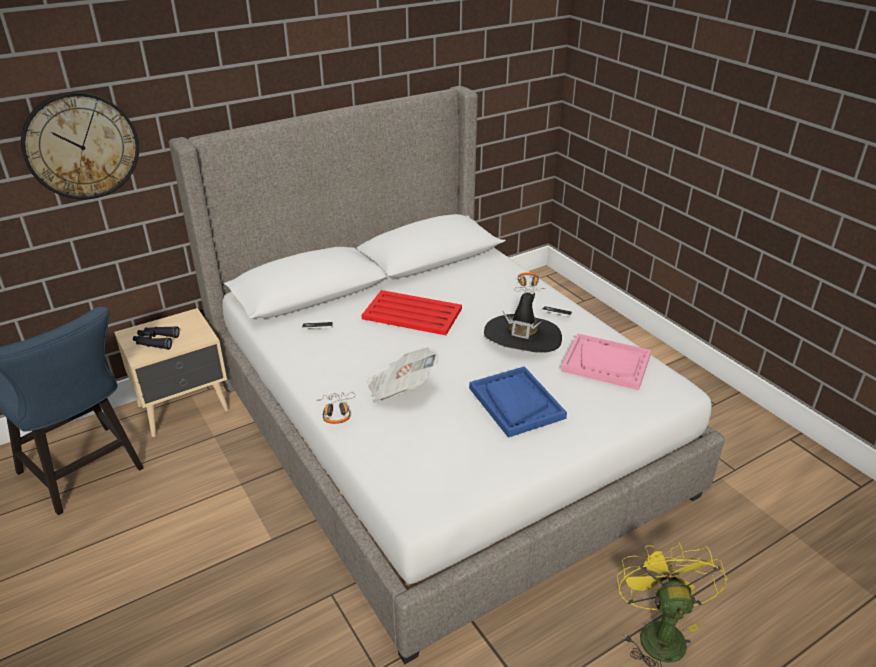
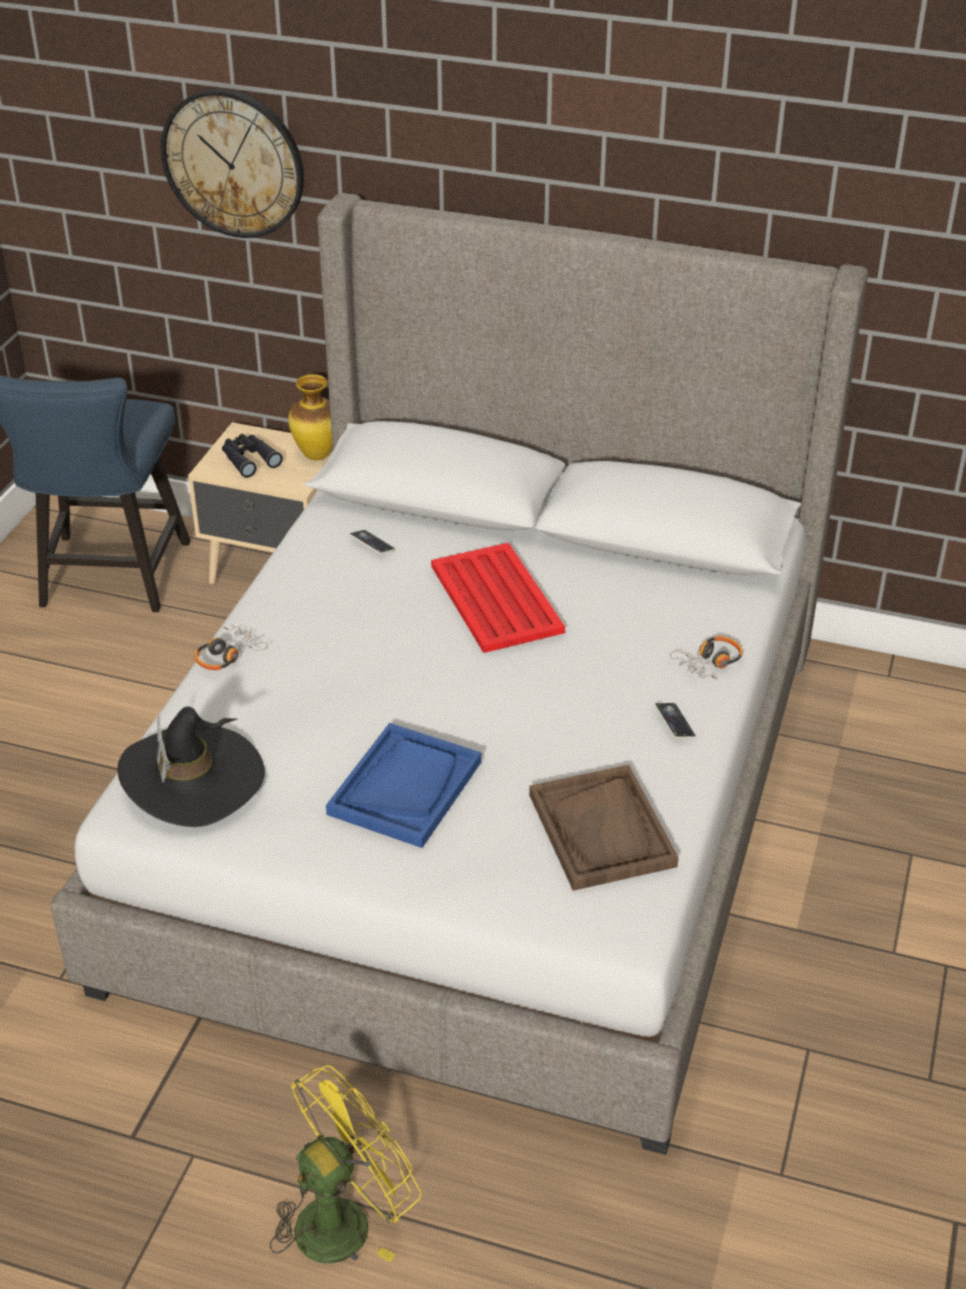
camera: 50 degrees right, 5 degrees up
newspaper [367,347,438,402] -> none
black hat [484,292,562,353] -> black hat moved to [117,706,265,827]
pink tray [561,333,651,390] -> brown tray [529,765,679,891]
none -> vase [288,374,332,460]

